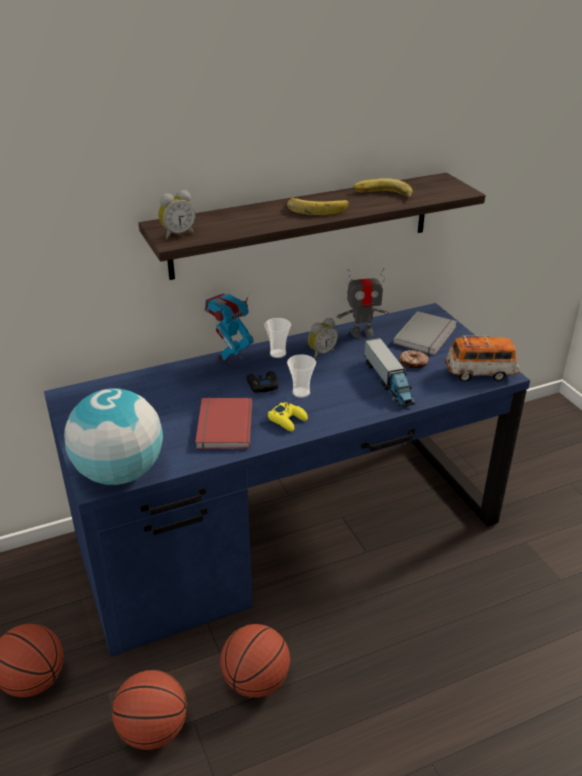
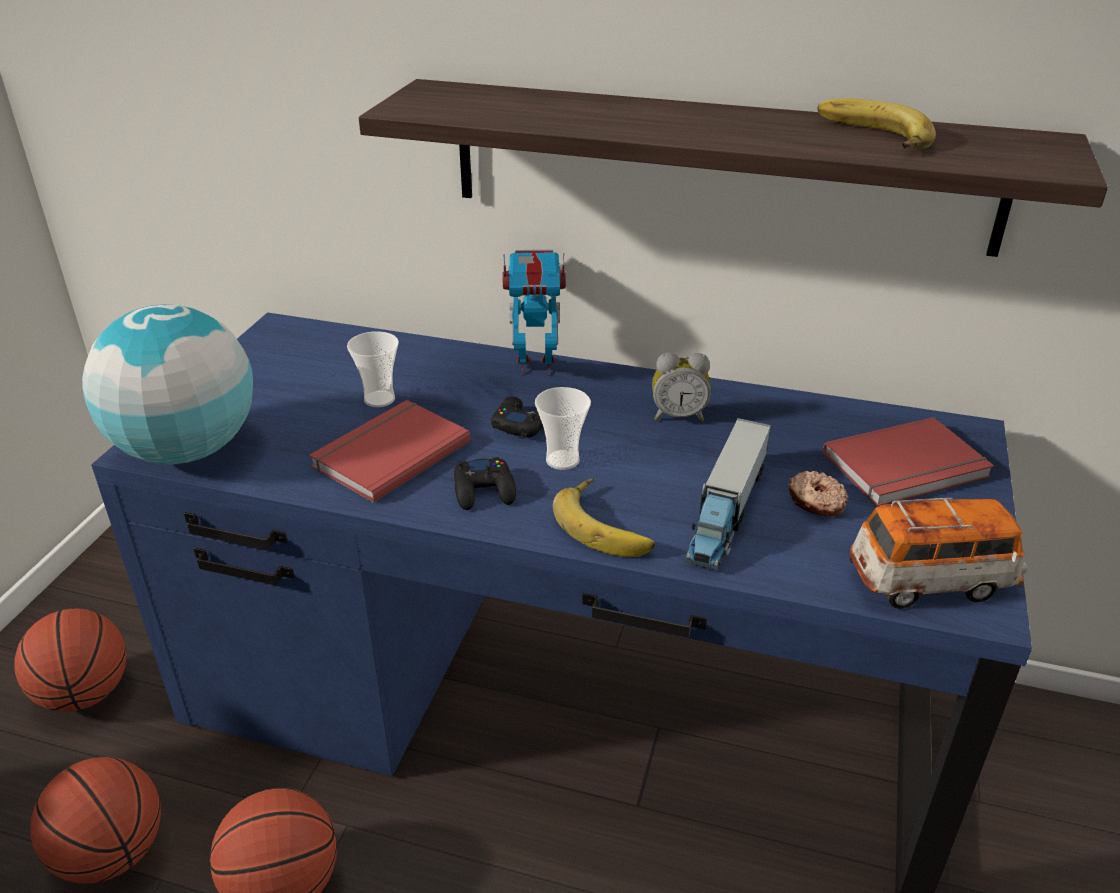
camera: 40 degrees right, 0 degrees up
alarm clock [158,190,196,239] -> none
cup [264,318,291,358] -> cup moved to [347,331,399,407]
yellow game controller [268,402,308,432] -> black game controller [454,457,516,510]
banana [287,195,349,215] -> banana moved to [553,478,655,557]
toy robot [337,268,389,338] -> none
grey book [393,311,457,355] -> red book [823,417,994,506]
toy car [445,336,519,382] -> toy car turned 45 degrees counterclockwise [849,498,1027,609]

